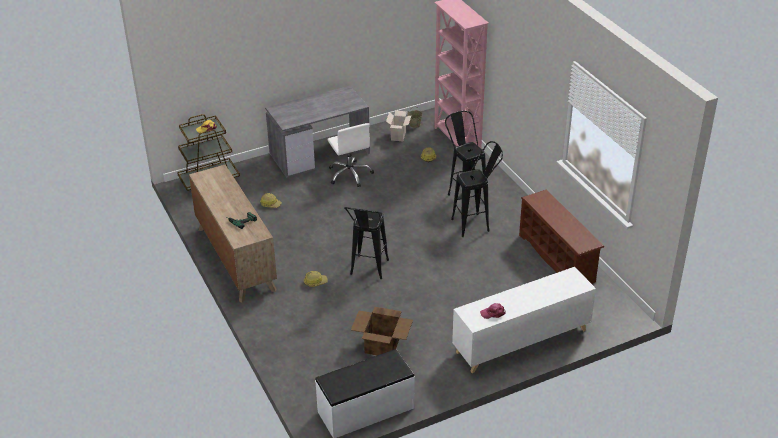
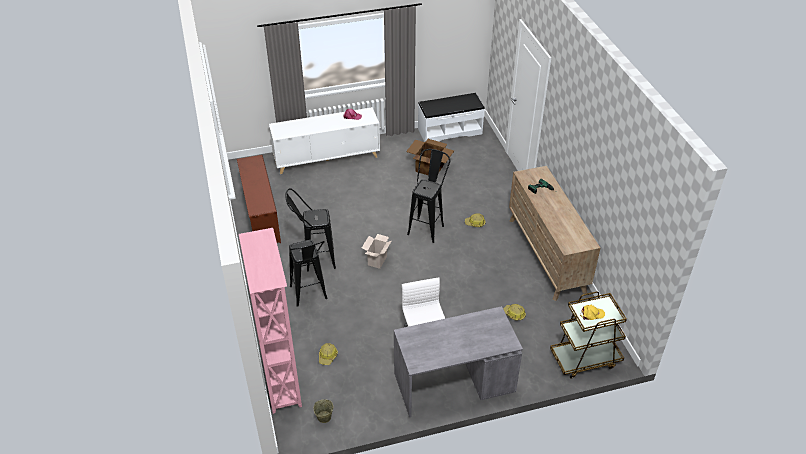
camera: 170 degrees left, 5 degrees up
cardboard box [386,110,411,142] -> cardboard box moved to [362,234,391,269]

